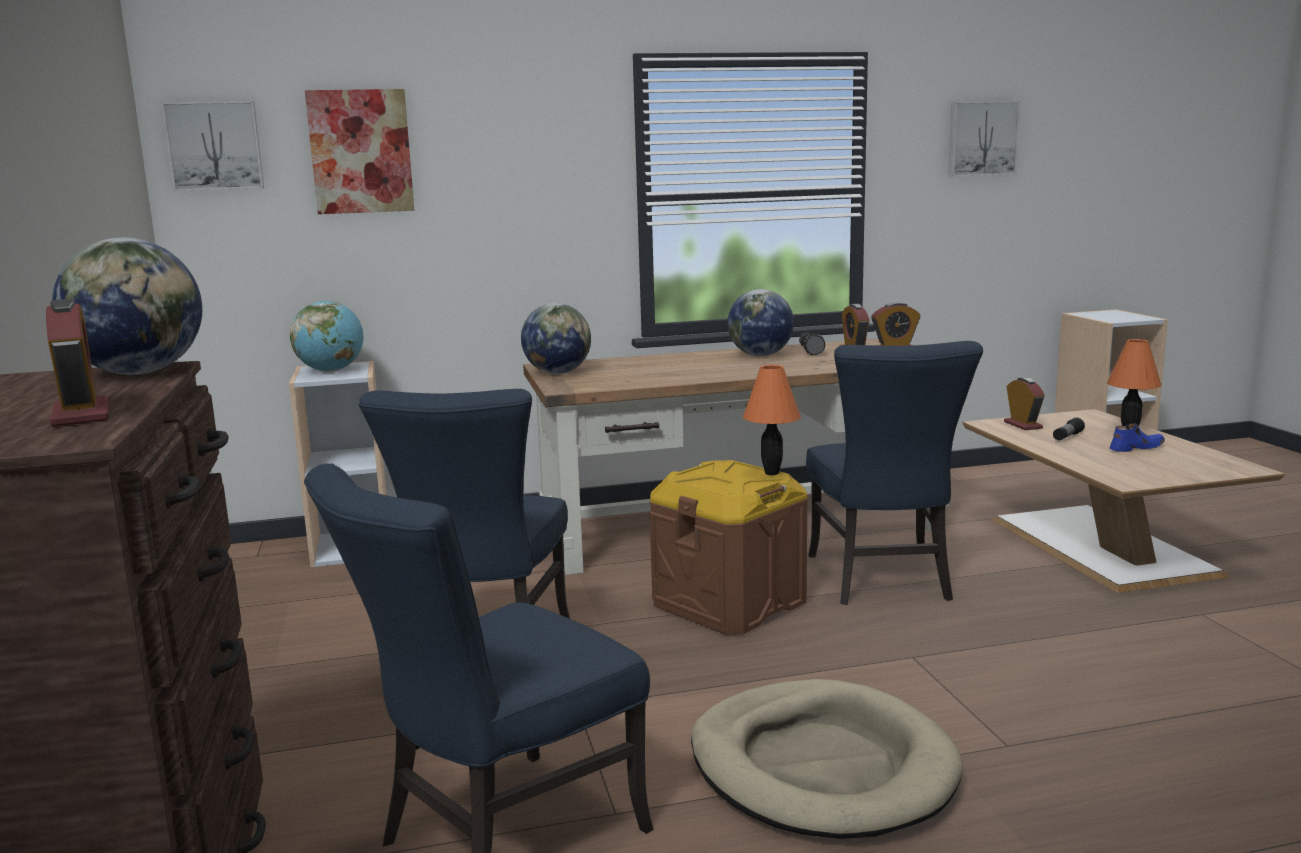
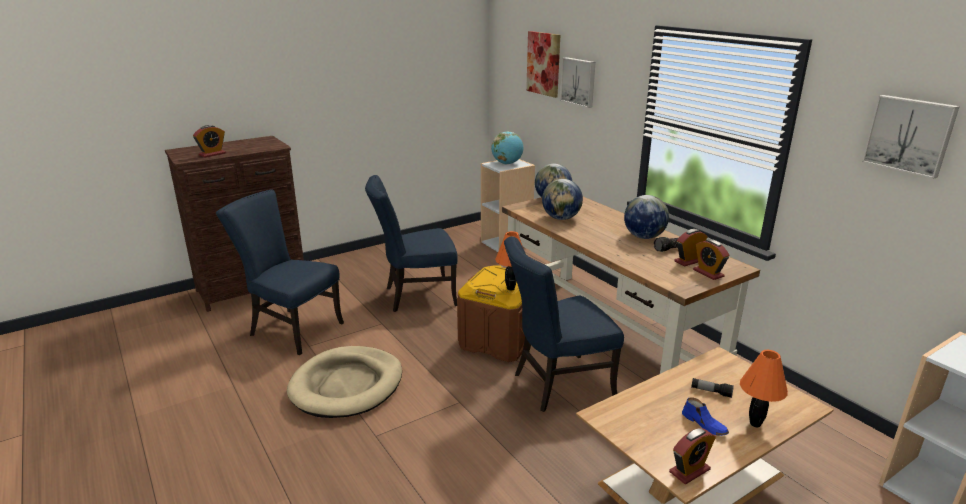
camera: 70 degrees right, 10 degrees up
globe [52,238,202,375] -> globe moved to [542,179,583,220]
picture [162,101,264,191] -> picture moved to [560,57,596,108]
alarm clock [1004,377,1045,430] -> alarm clock moved to [669,428,716,484]

